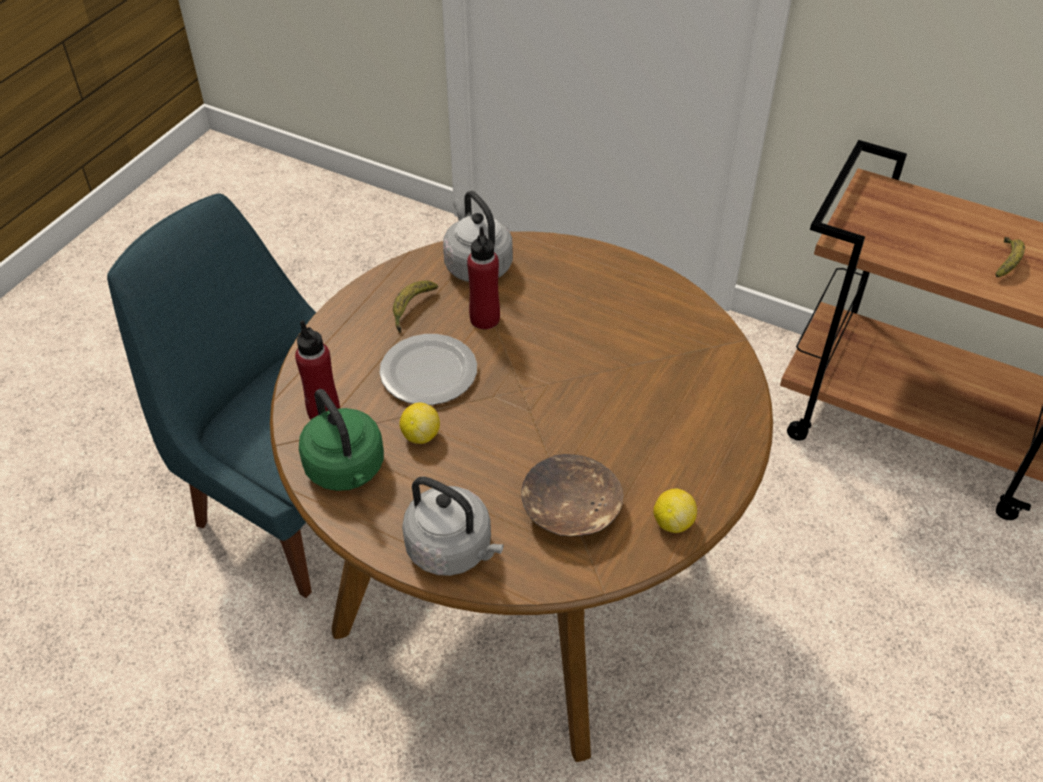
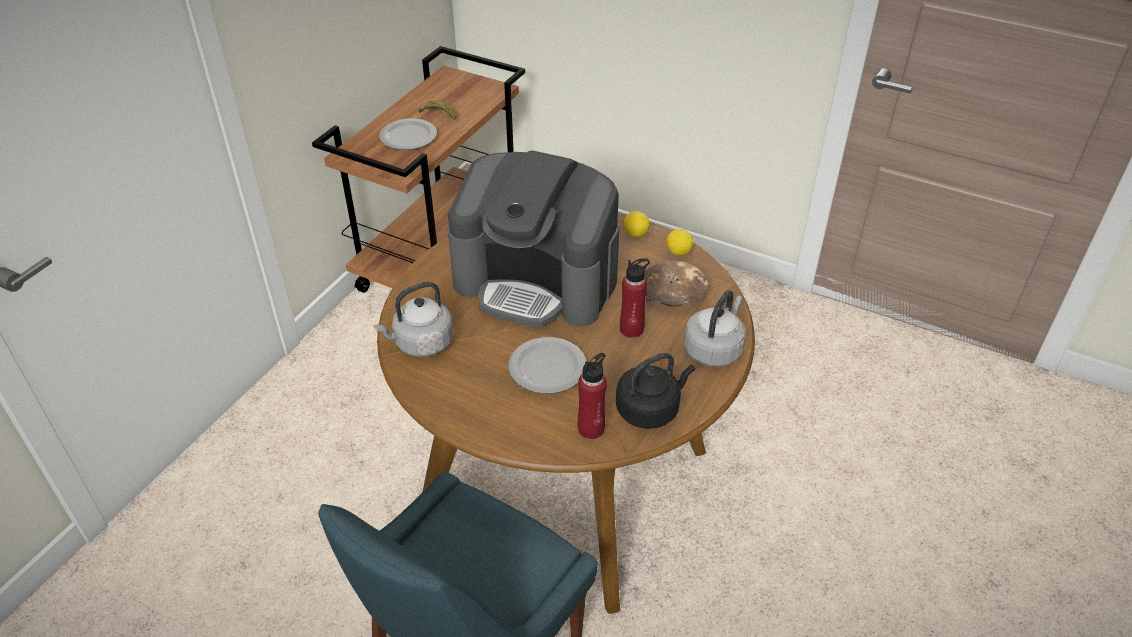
camera: 90 degrees left, 5 degrees down
green kettle [299,389,384,491] -> black kettle [616,353,695,429]
banana [393,281,438,333] -> none
lemon [399,403,440,444] -> lemon moved to [623,211,650,237]
red bottle [467,227,500,329] -> red bottle moved to [620,258,650,338]
none -> plate [379,119,437,150]
none -> coffee machine [447,151,620,327]

